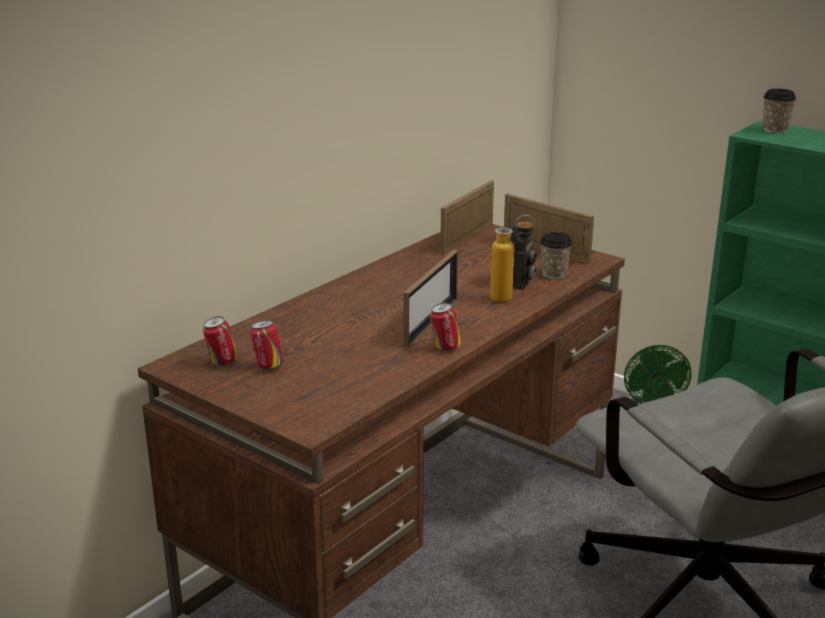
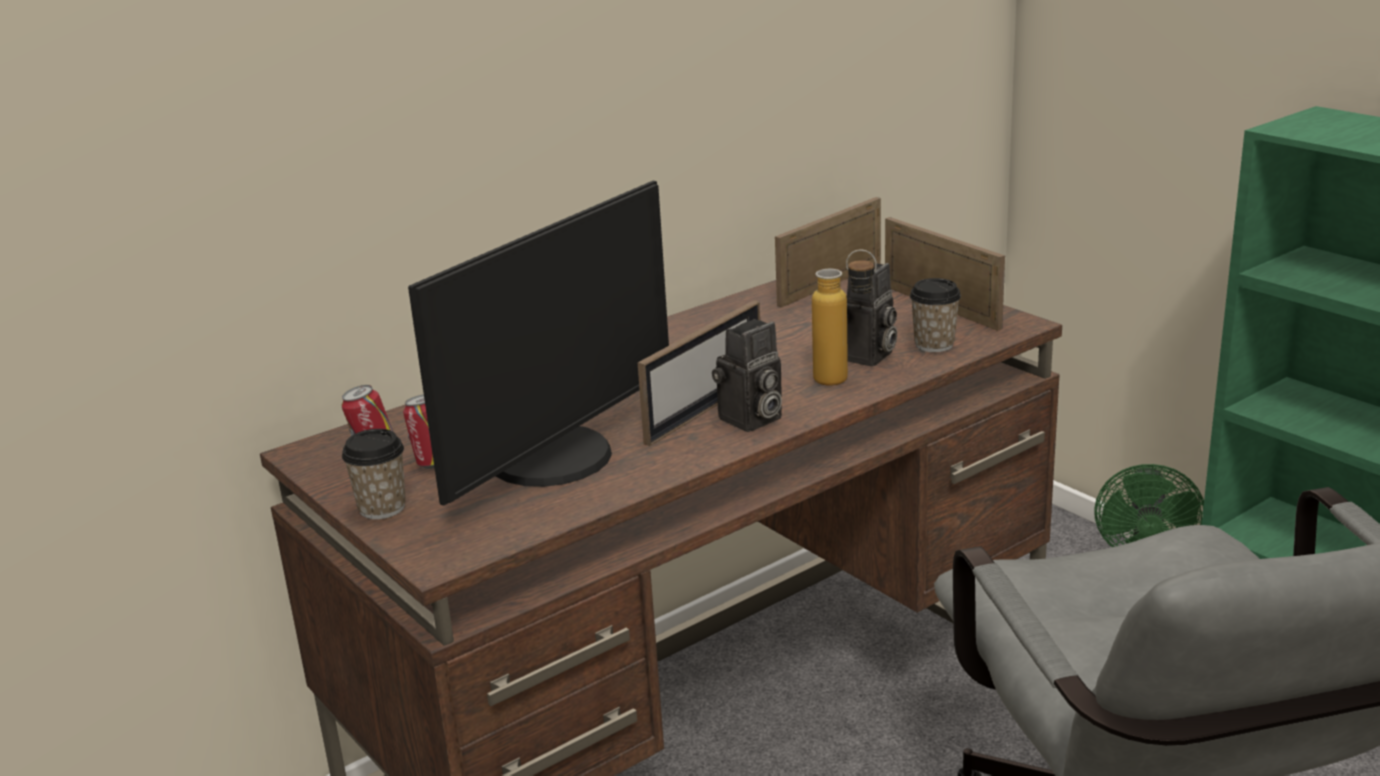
camera: 15 degrees right, 0 degrees up
can [430,303,461,352] -> none
cup [763,88,796,133] -> cup moved to [342,429,406,519]
none -> monitor [408,181,669,506]
none -> camera [712,319,782,432]

